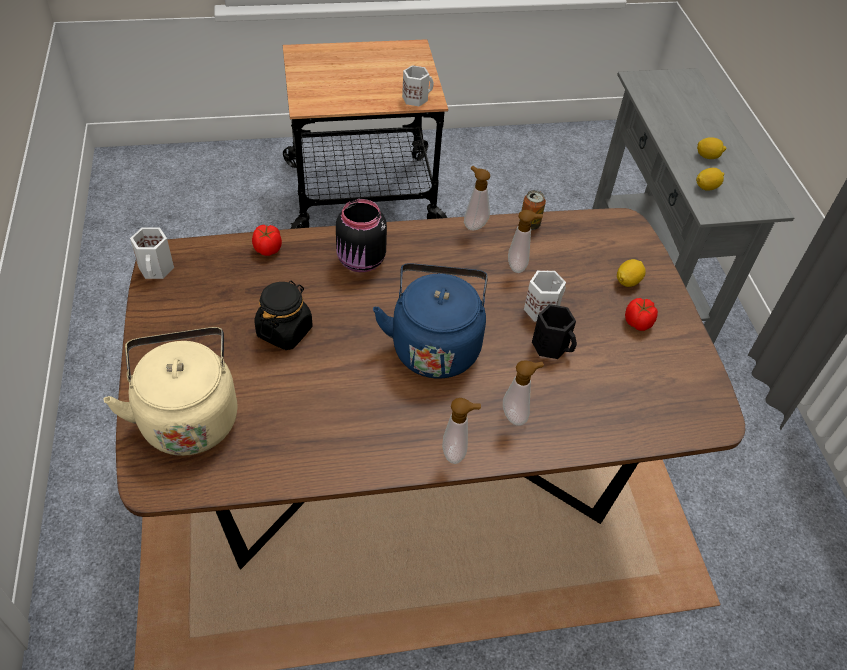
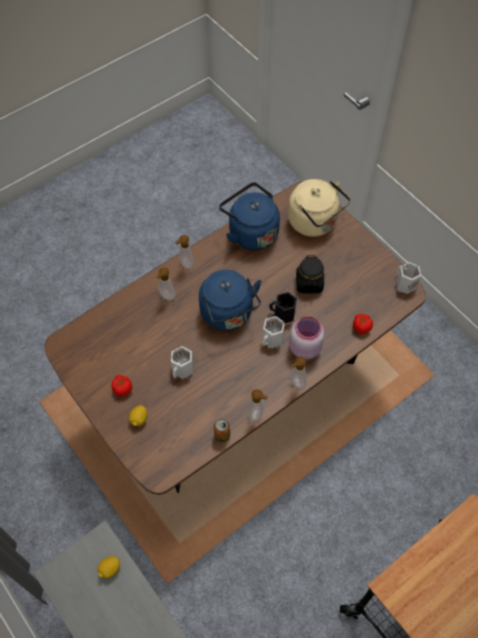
camera: 155 degrees right, 10 degrees up
black jar [336,199,387,272] -> pink jar [289,316,324,359]
white mug [402,65,434,106] -> white mug moved to [262,316,285,348]
soap dispenser [508,210,543,273] -> soap dispenser moved to [290,357,307,389]
black mug [532,304,577,359] -> black mug moved to [269,292,297,323]
lemon [697,137,727,159] -> none
none -> blue kettle [219,182,280,251]

